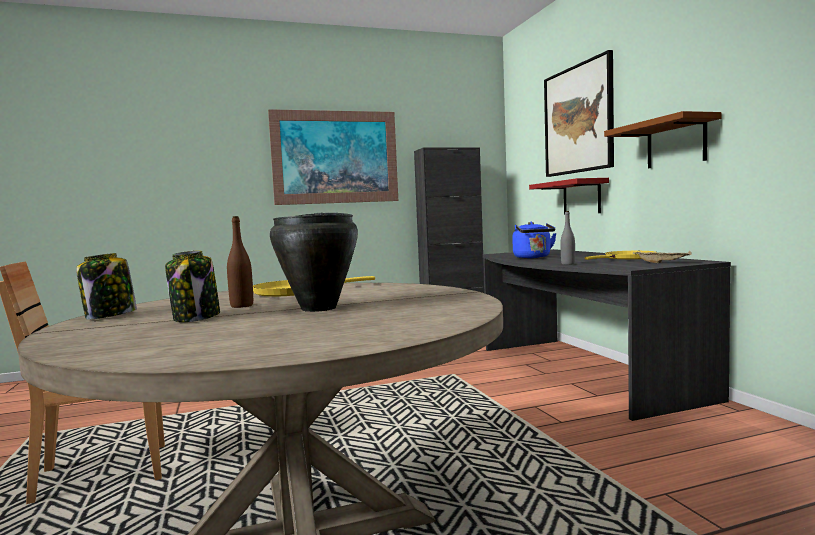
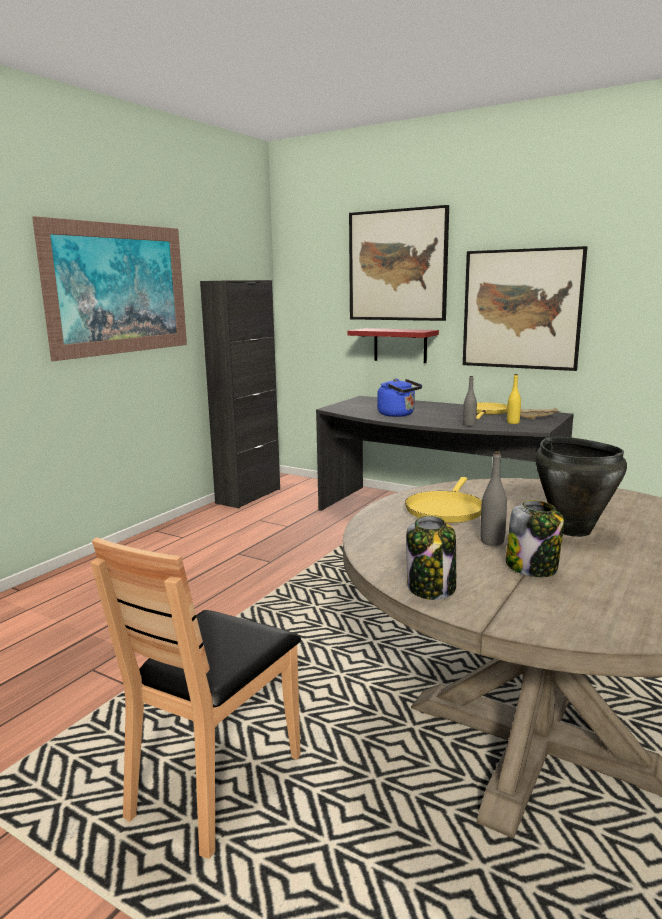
camera: 40 degrees left, 10 degrees up
brown bottle [227,216,253,308] -> grey bottle [480,451,507,546]
brown shelf [604,111,722,168] -> picture [463,246,587,371]
none -> yellow bottle [507,374,521,424]

